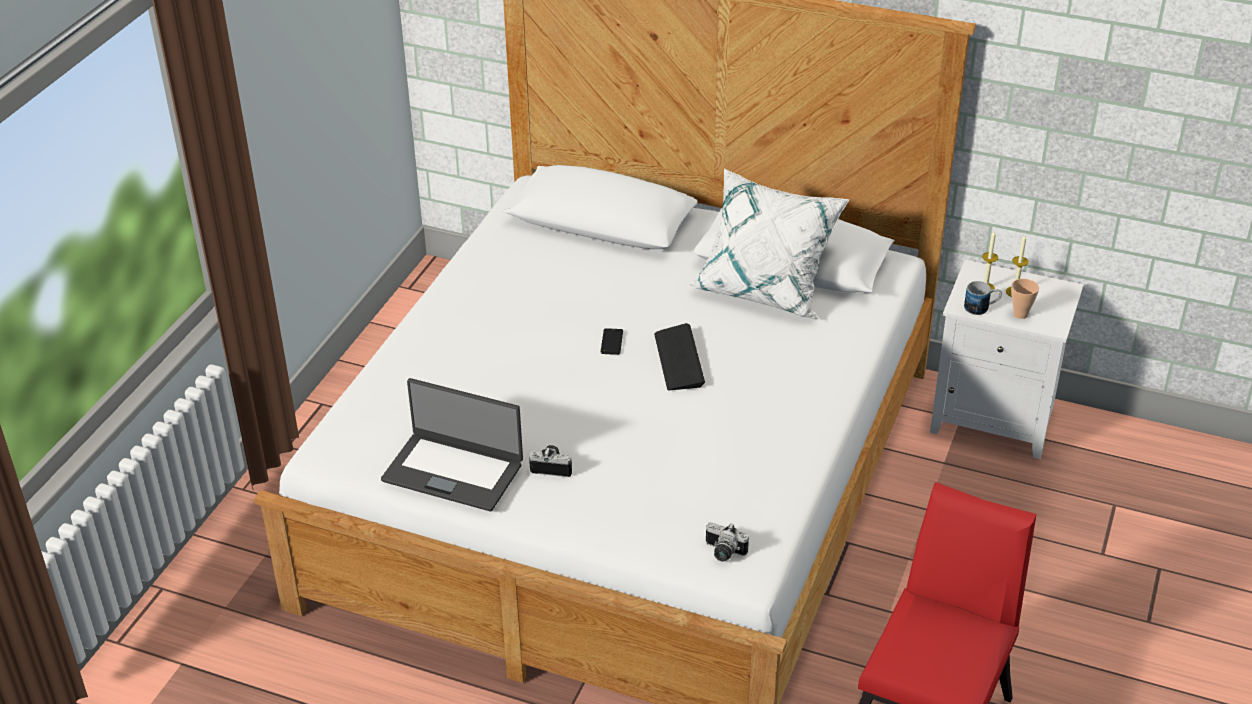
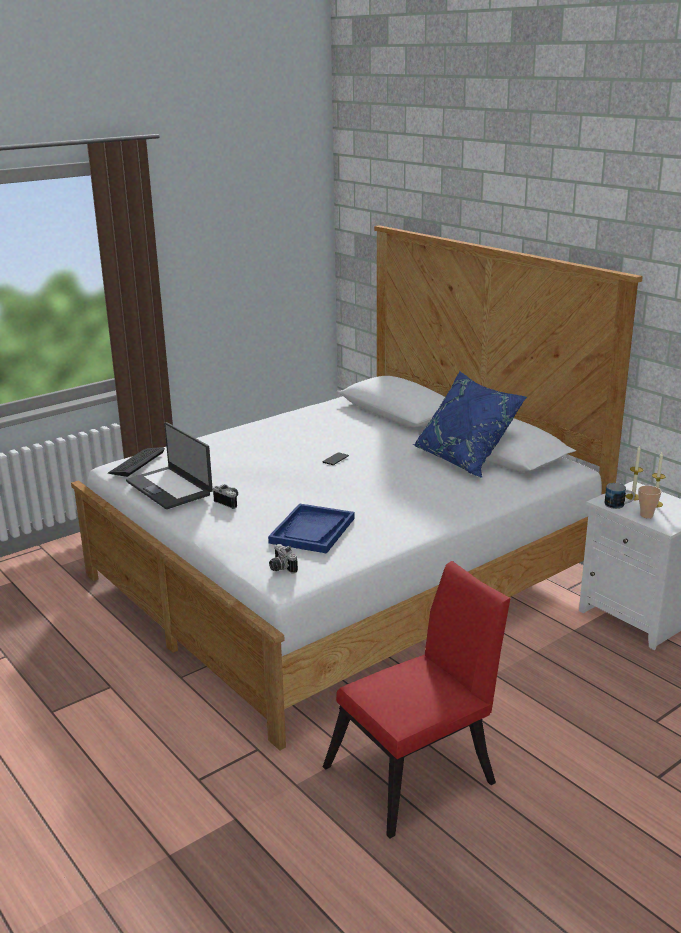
camera: 30 degrees right, 15 degrees down
keyboard [654,323,705,390] -> keyboard moved to [108,447,165,477]
white pillow [688,168,850,319] -> blue pillow [413,371,527,478]
none -> blue tray [268,503,355,554]

